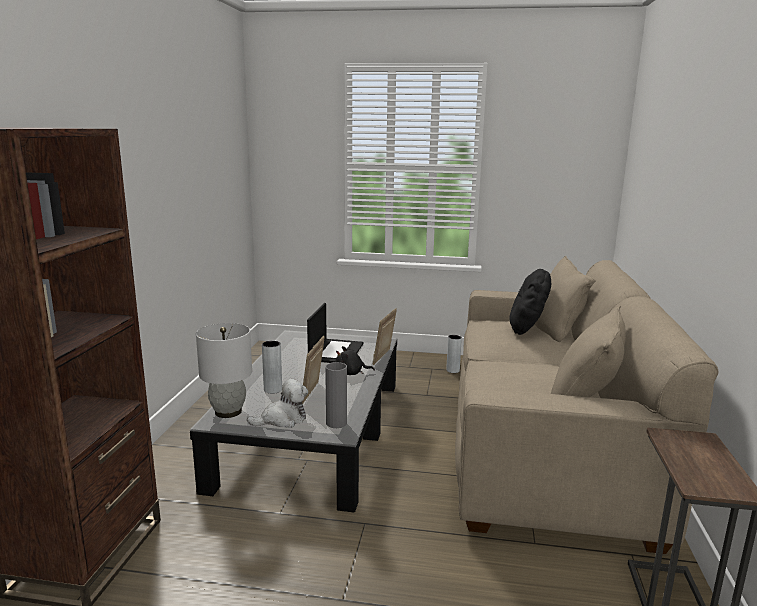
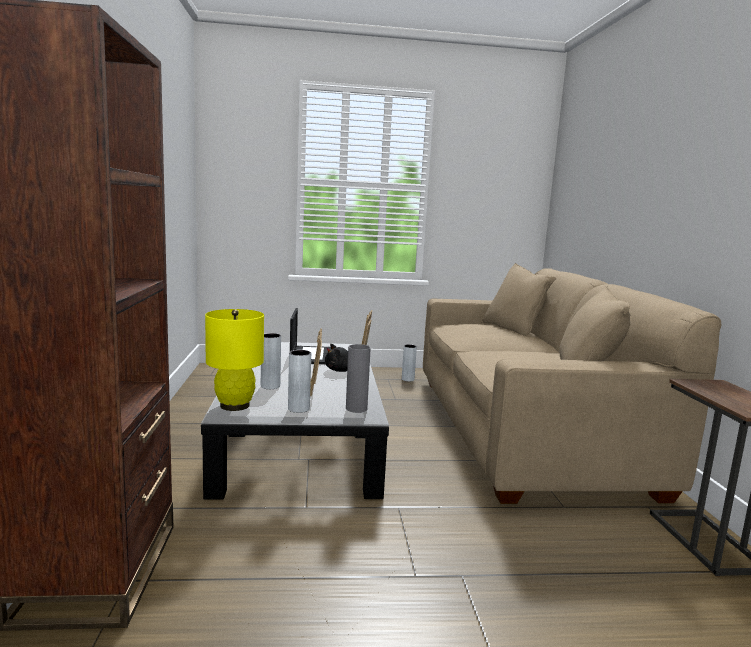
camera: 15 degrees left, 5 degrees down
white table lamp [196,323,252,418] -> yellow table lamp [205,309,264,411]
plush toy [247,379,308,428] -> grey vase [288,350,311,413]
black pillow [509,269,551,335] -> none

